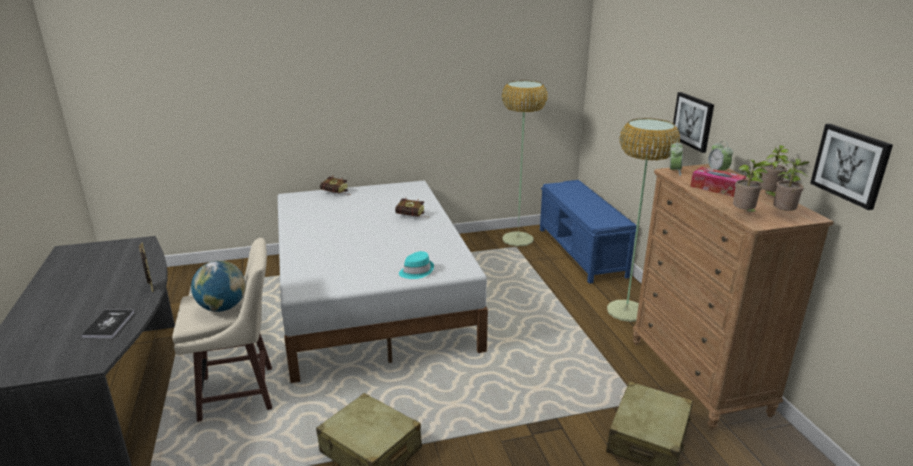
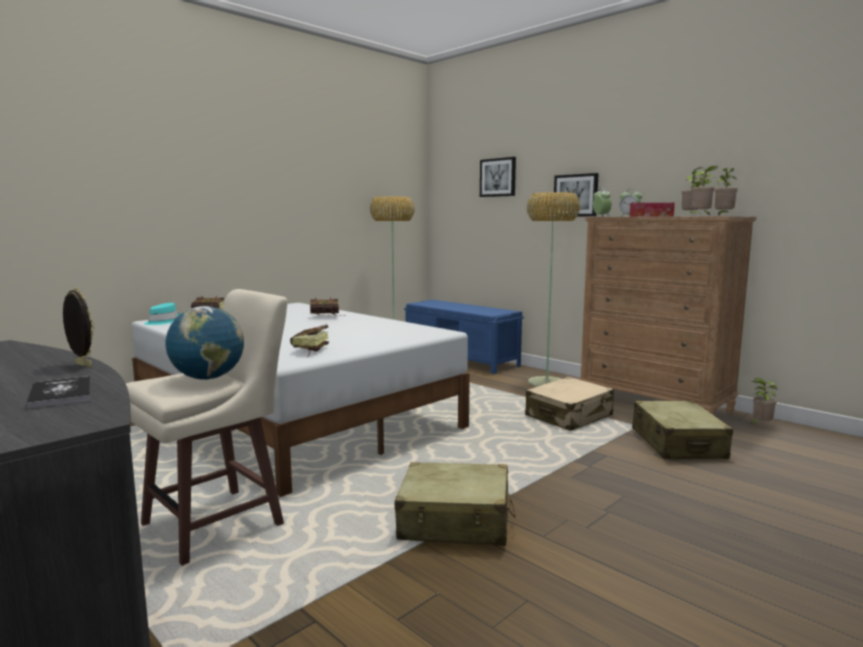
camera: 30 degrees left, 15 degrees down
turquoise hat [399,251,434,279] -> turquoise hat moved to [144,303,180,325]
picture [810,124,893,210] -> picture moved to [480,157,516,197]
none -> book [290,324,329,356]
none -> beige suitcase [525,377,614,431]
none -> potted plant [750,378,777,424]

